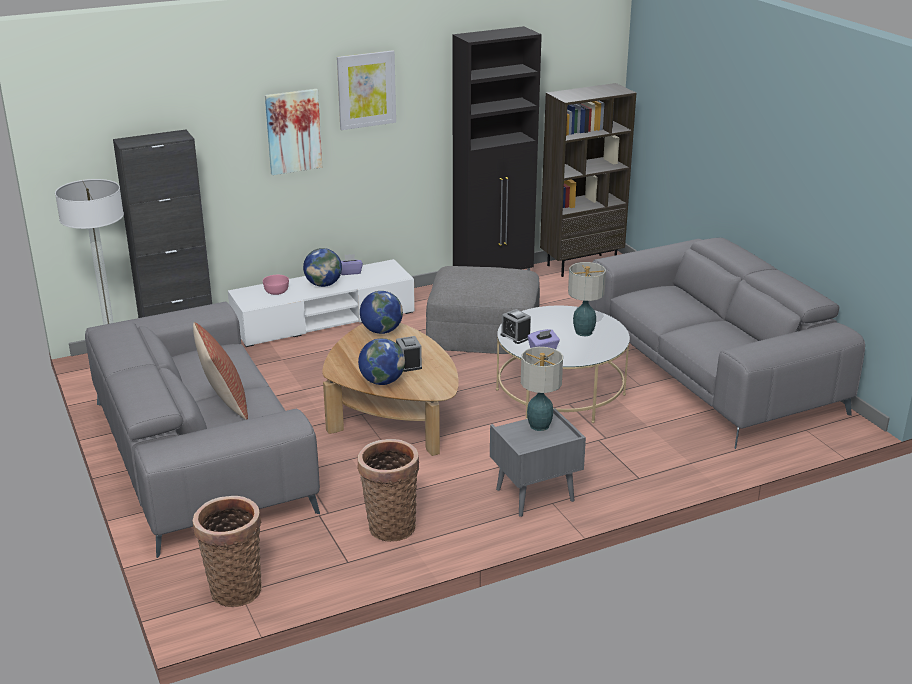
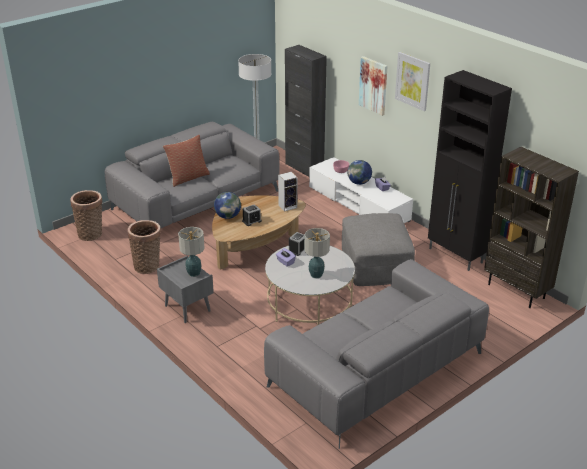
camera: 75 degrees right, 5 degrees up
globe [360,291,403,334] -> speaker [278,172,297,212]

